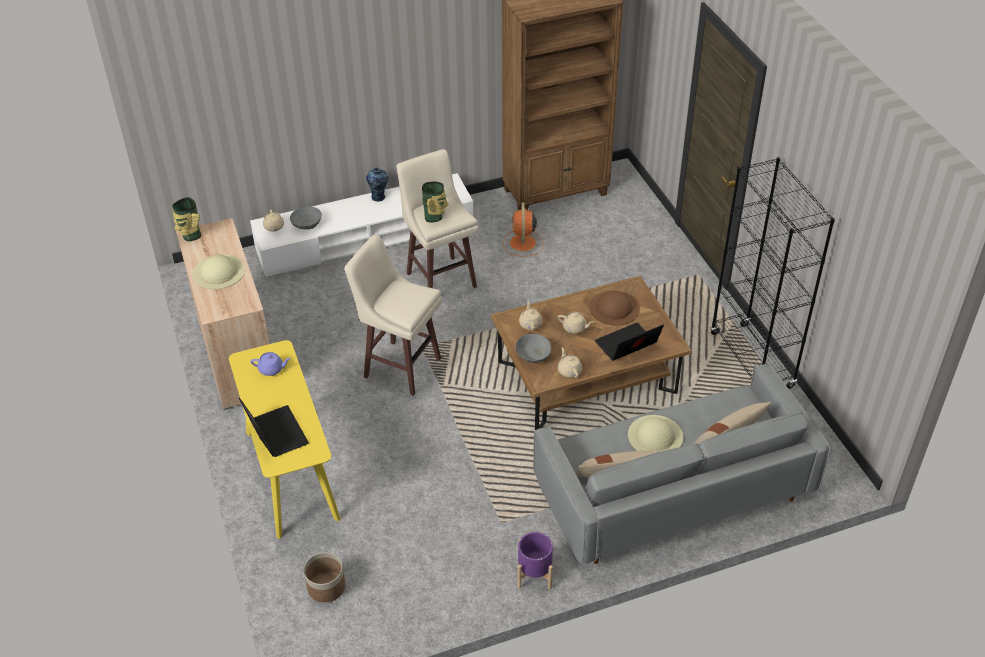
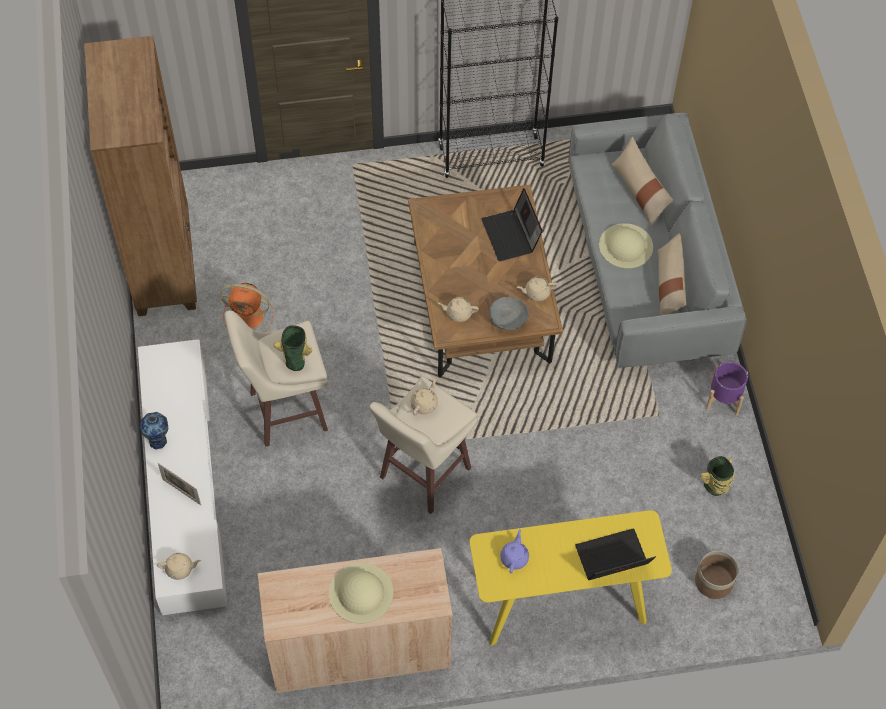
camera: 80 degrees left, 15 degrees up
vase [172,197,201,241] -> vase moved to [700,456,734,496]
grey bowl [290,206,322,230] -> none
beige teapot [558,312,594,334] -> beige teapot moved to [410,379,438,415]
brown hat [589,290,640,326] -> none
none -> picture frame [158,463,201,505]

